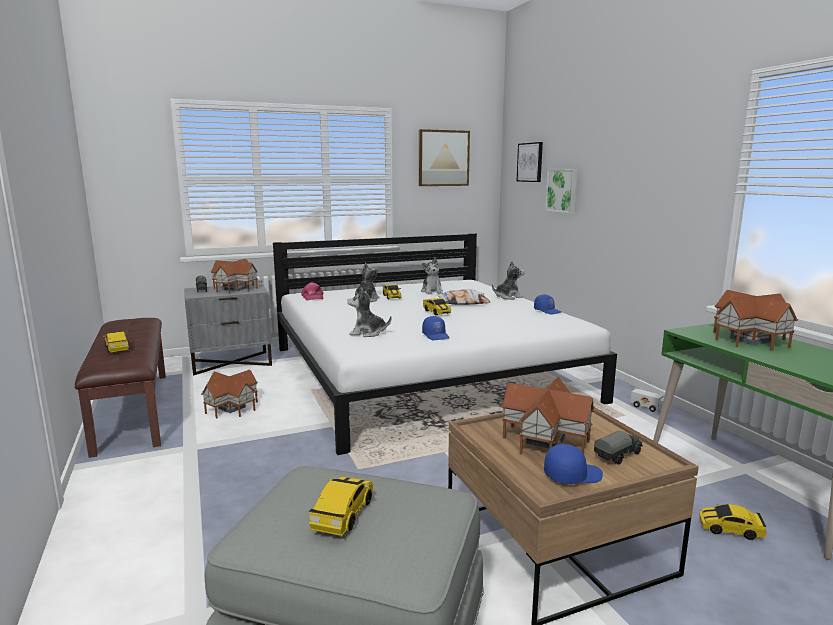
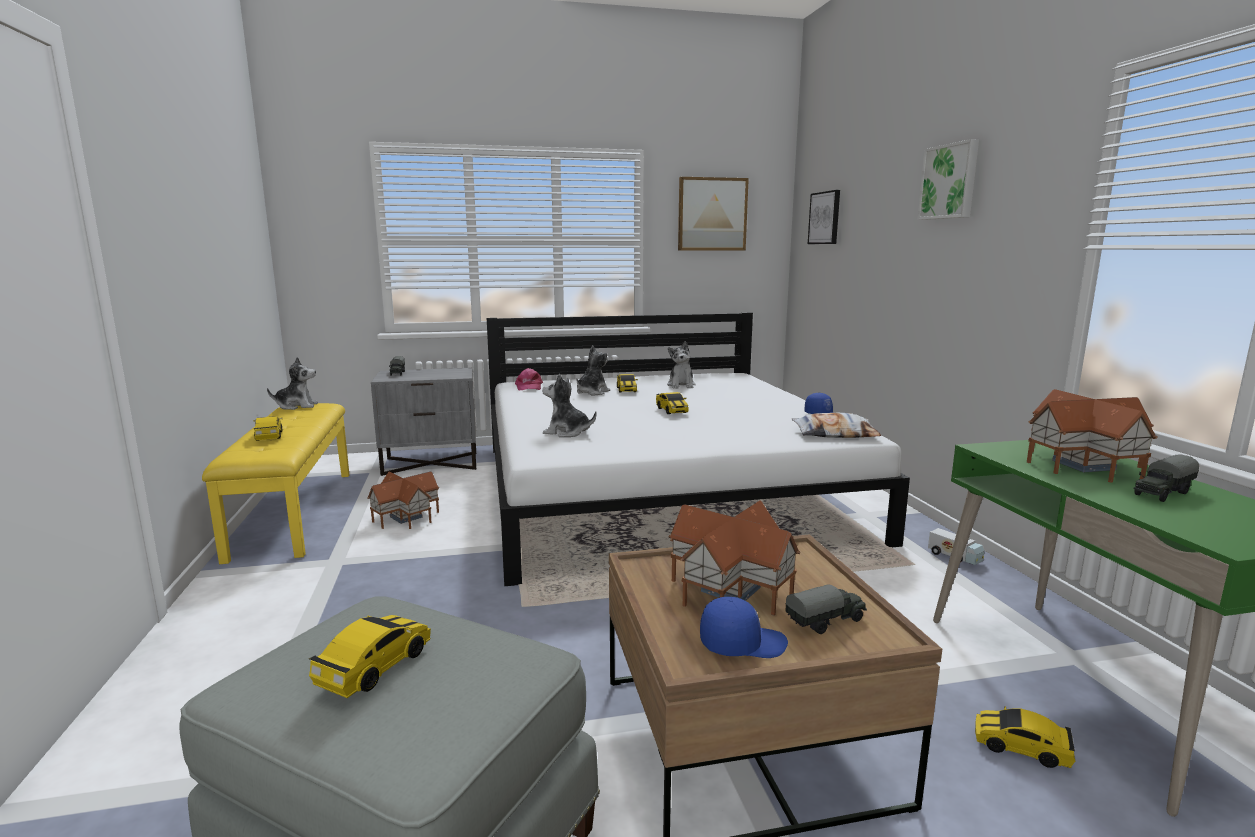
camera: 10 degrees right, 0 degrees up
brown bench [75,318,166,458] -> yellow bench [202,403,349,564]
toy house [211,259,258,294] -> none
blue cap [422,316,450,340] -> none
pillow [437,289,490,305] -> pillow moved to [791,413,881,438]
plush toy [492,261,524,300] -> plush toy moved to [267,357,318,410]
picture [545,169,578,213] -> picture moved to [918,139,979,220]
none -> toy truck [1134,454,1199,502]

